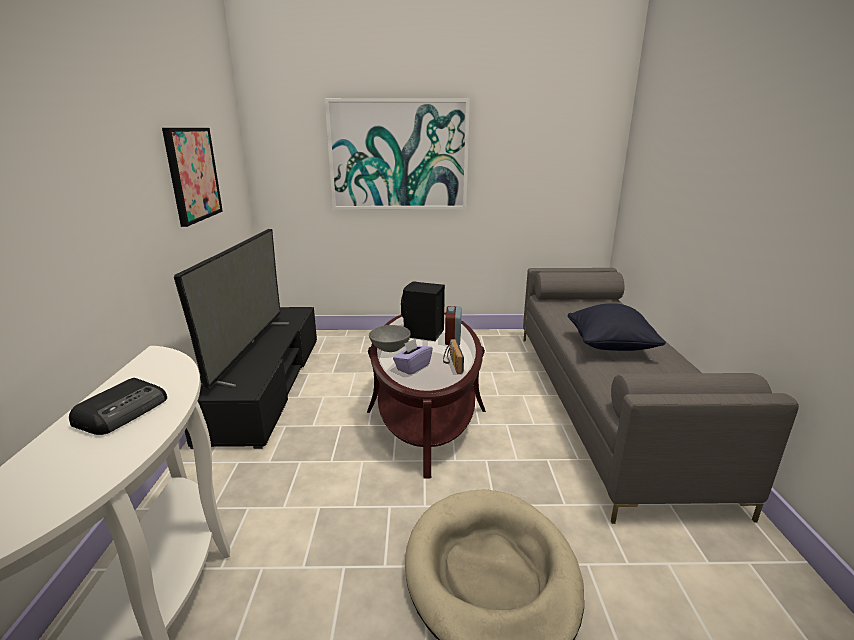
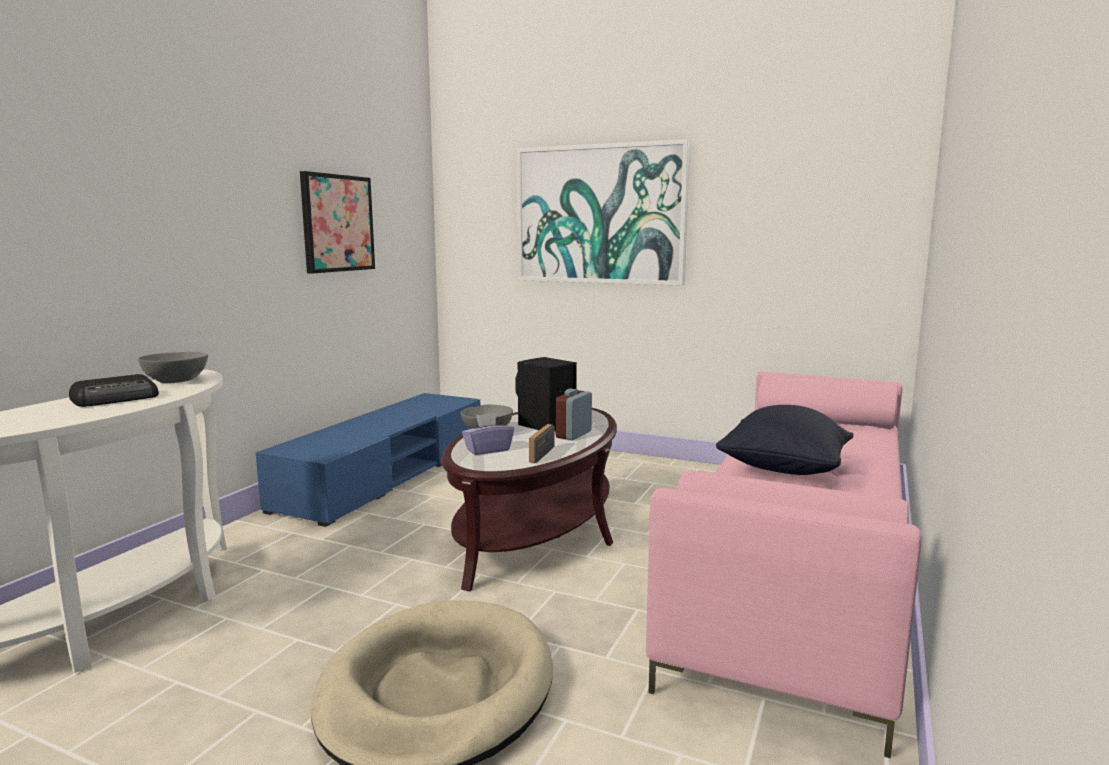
camera: 25 degrees right, 10 degrees down
television [174,229,290,388] -> none
black tv stand [185,307,317,449] -> blue tv stand [256,393,480,527]
grey sofa [523,268,799,524] -> pink sofa [646,372,922,759]
none -> grey bowl [138,352,208,383]

